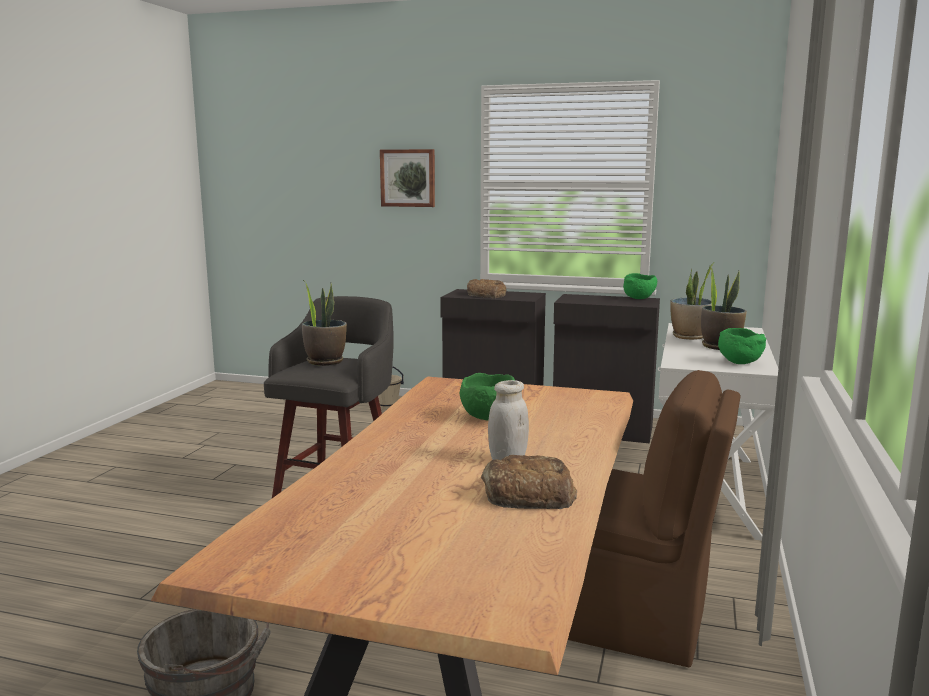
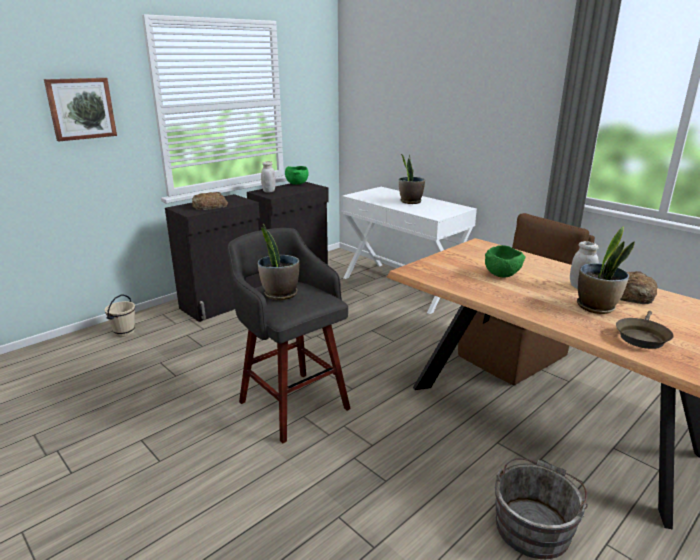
camera: 60 degrees left, 10 degrees up
potted plant [670,262,715,340] -> potted plant moved to [577,226,635,314]
green bowl [718,328,766,364] -> none
none -> white jar [261,161,276,192]
none -> brown frying pan [616,311,674,349]

